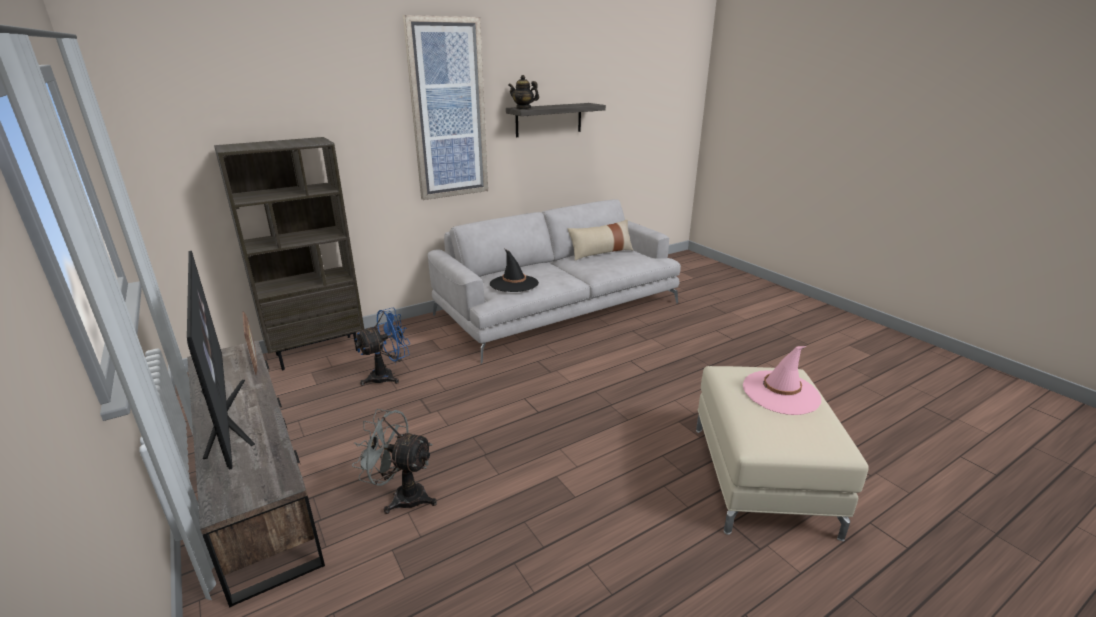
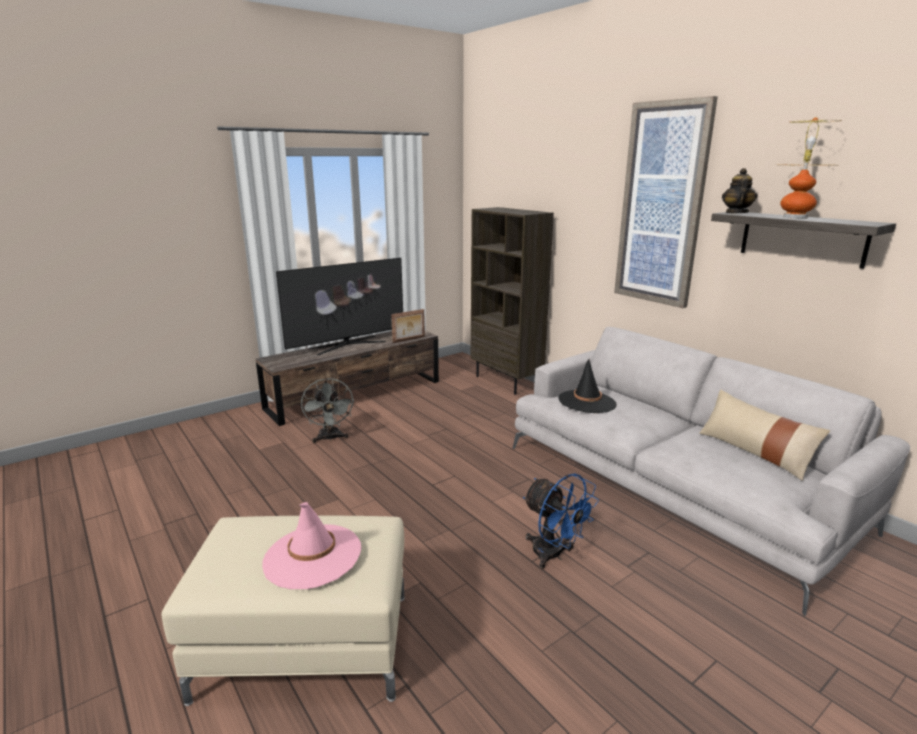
camera: 85 degrees right, 5 degrees down
grey fan [352,409,437,514] -> grey fan turned 150 degrees clockwise [301,378,354,443]
blue fan [355,308,410,386] -> blue fan moved to [523,473,599,569]
none -> table lamp [776,117,842,219]

